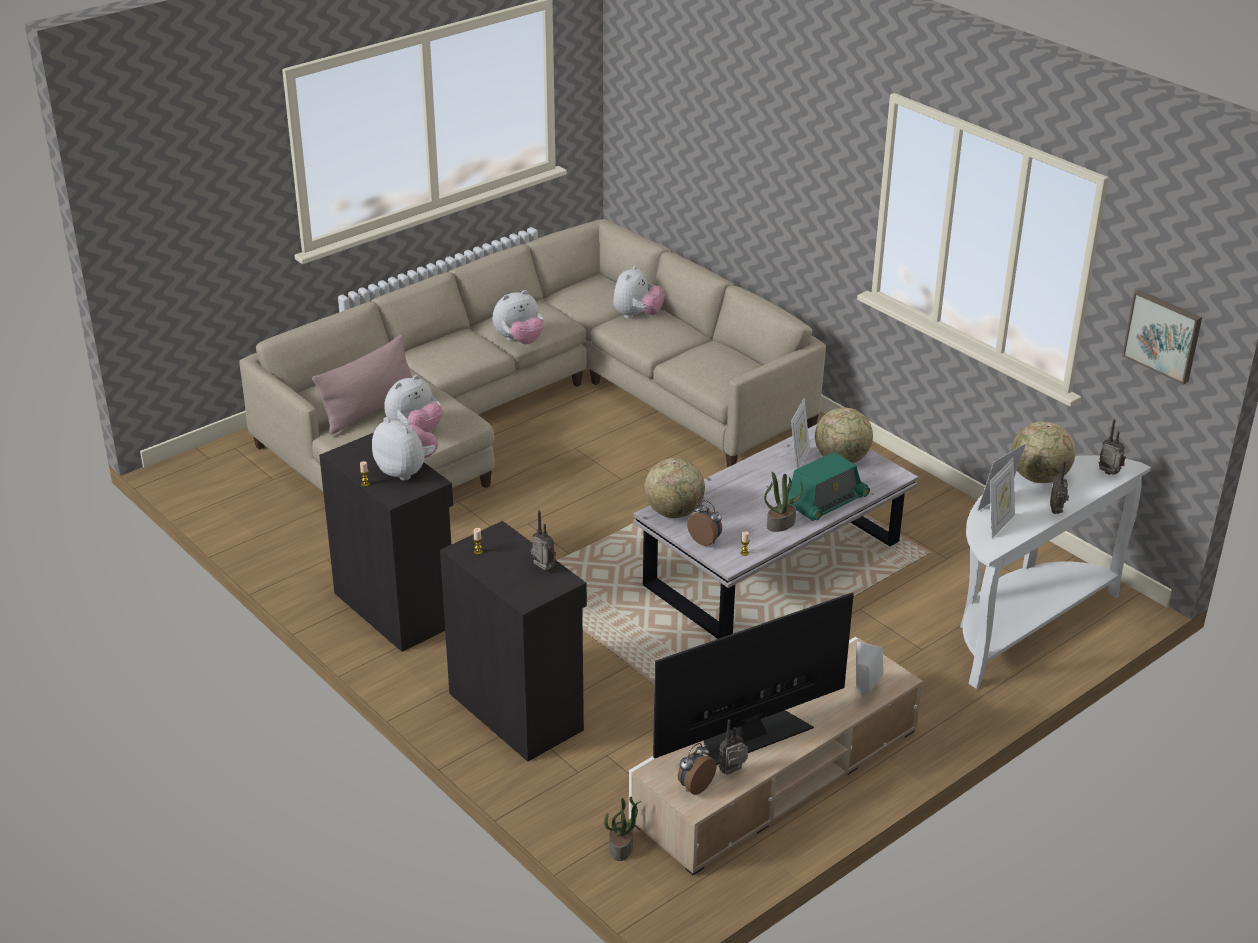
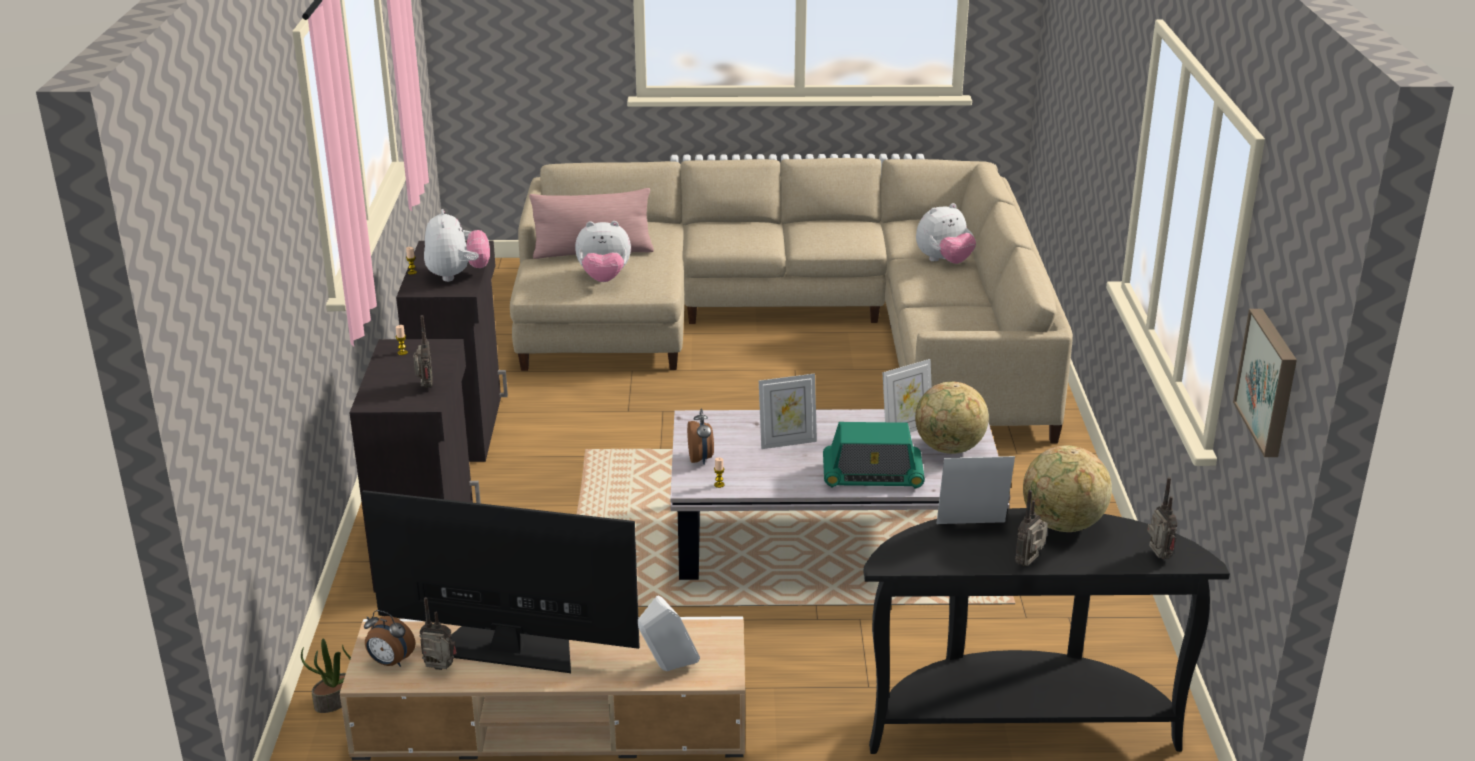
camera: 40 degrees right, 5 degrees down
plush toy [493,290,544,344] -> none
globe [645,458,705,518] -> none
alarm clock [678,743,717,795] -> alarm clock turned 150 degrees counterclockwise [364,610,415,667]
potted plant [764,472,803,532] -> none
white console table [960,455,1151,689] -> black console table [864,508,1230,754]
picture frame [990,458,1015,539] -> picture frame moved to [759,374,817,449]

